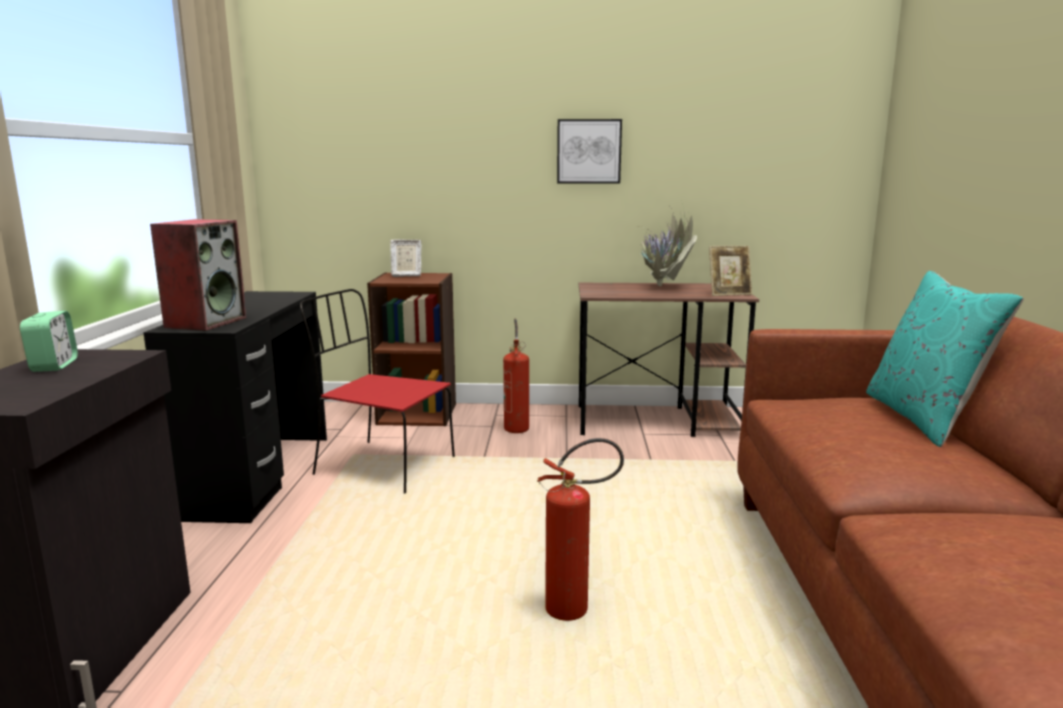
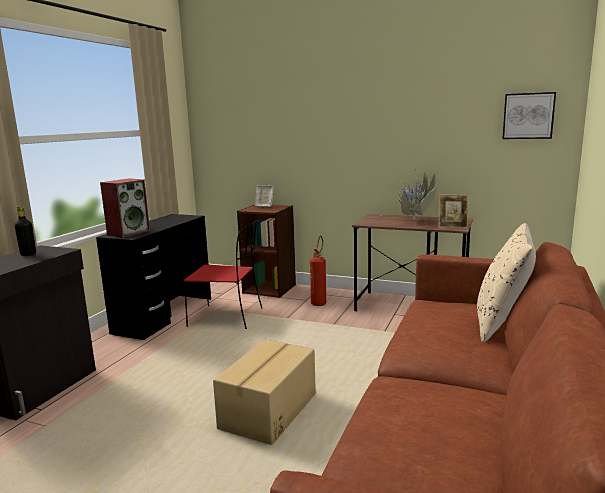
camera: 20 degrees right, 0 degrees up
alarm clock [20,311,78,372] -> black bottle [14,206,36,256]
red chair [300,289,455,494] -> red chair turned 150 degrees clockwise [183,218,262,329]
fire extinguisher [537,438,624,621] -> cardboard box [213,339,316,445]
picture [557,119,622,183] -> picture moved to [502,92,556,139]
turquoise pillow [866,271,1024,447] -> beige pillow [477,223,536,343]

